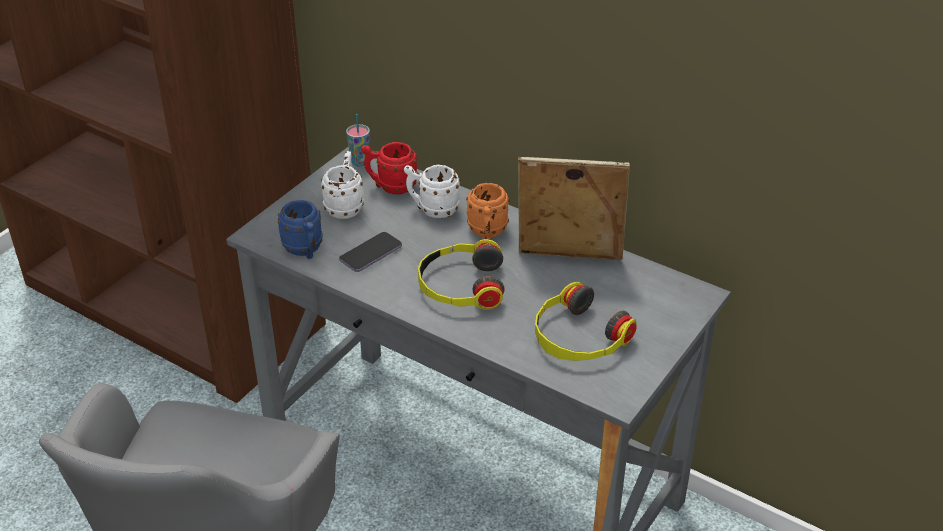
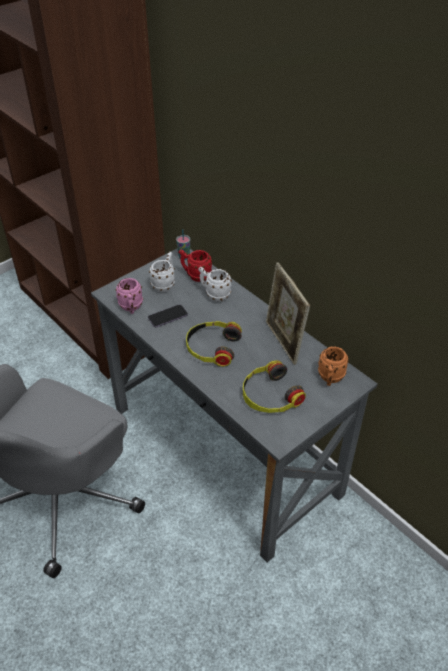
camera: 15 degrees right, 5 degrees up
blue mug [278,200,323,259] -> pink mug [116,278,143,314]
orange mug [466,183,510,240] -> orange mug moved to [318,346,349,386]
picture frame [518,157,630,261] -> picture frame turned 135 degrees counterclockwise [266,262,310,365]

